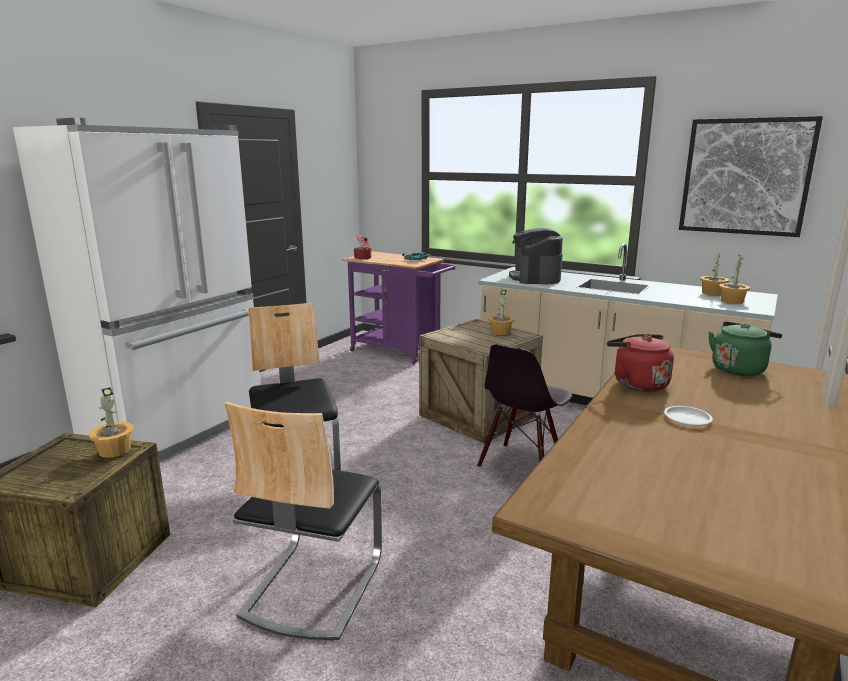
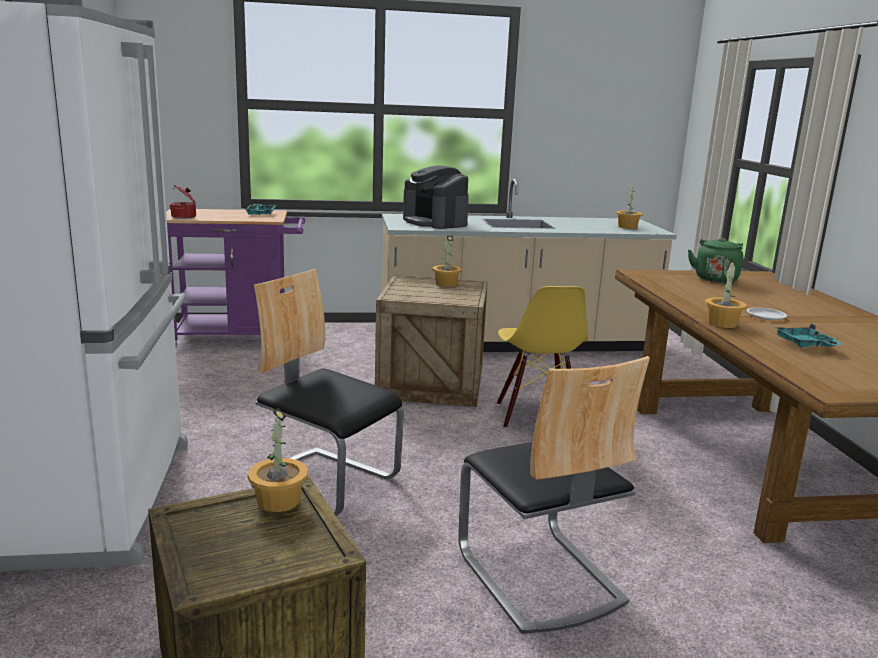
camera: 40 degrees left, 0 degrees up
black chair [477,344,572,467] -> yellow chair [497,286,588,428]
red kettle [607,334,674,392] -> none
picture [679,116,823,237] -> none
potted plant [700,249,729,295] -> potted plant moved to [705,258,747,328]
none -> turquoise tray [773,324,842,347]

